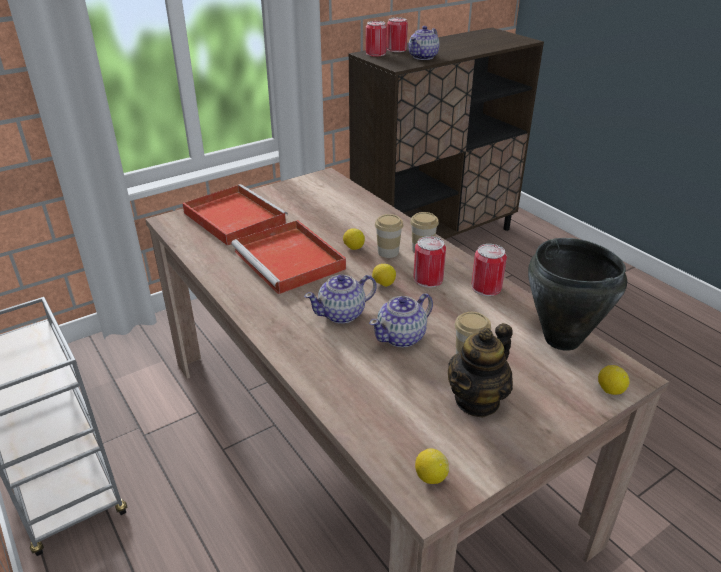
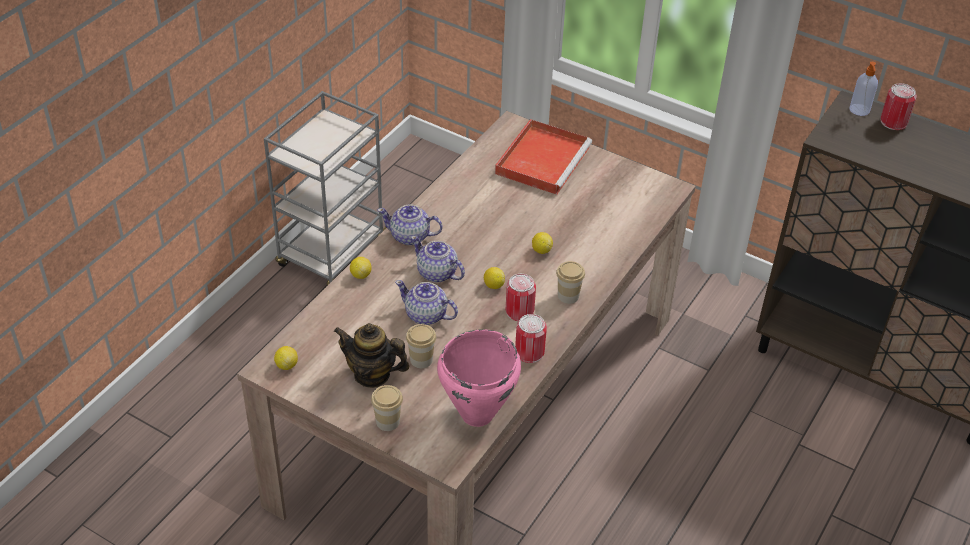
camera: 65 degrees right, 10 degrees up
red tray [231,220,346,294] -> none
can [366,21,387,57] -> soap dispenser [849,62,878,116]
cup [375,214,403,258] -> cup moved to [371,385,403,431]
teapot [408,26,439,60] -> teapot moved to [377,204,442,245]
black cooking pot [528,238,627,351] -> pink cooking pot [437,329,521,427]
lemon [598,365,630,395] -> lemon moved to [350,257,372,279]

